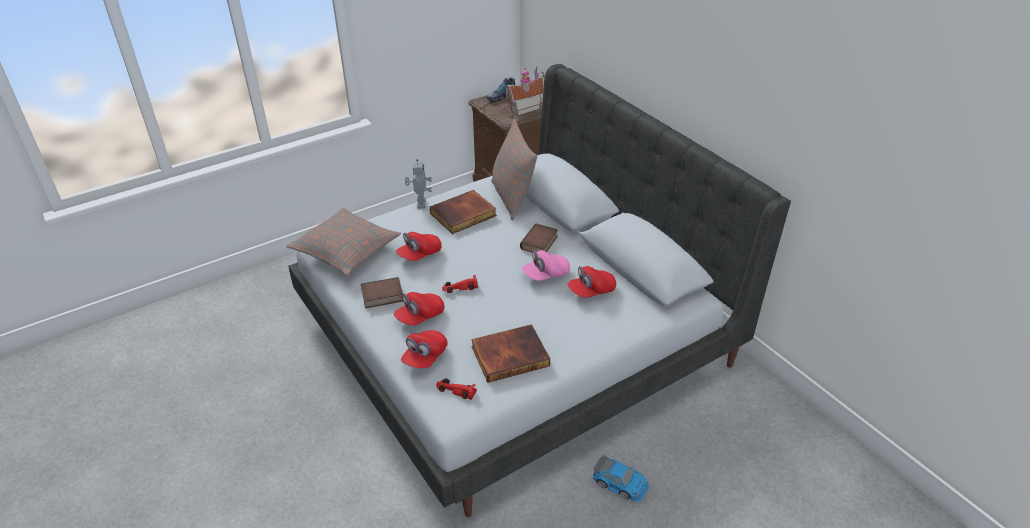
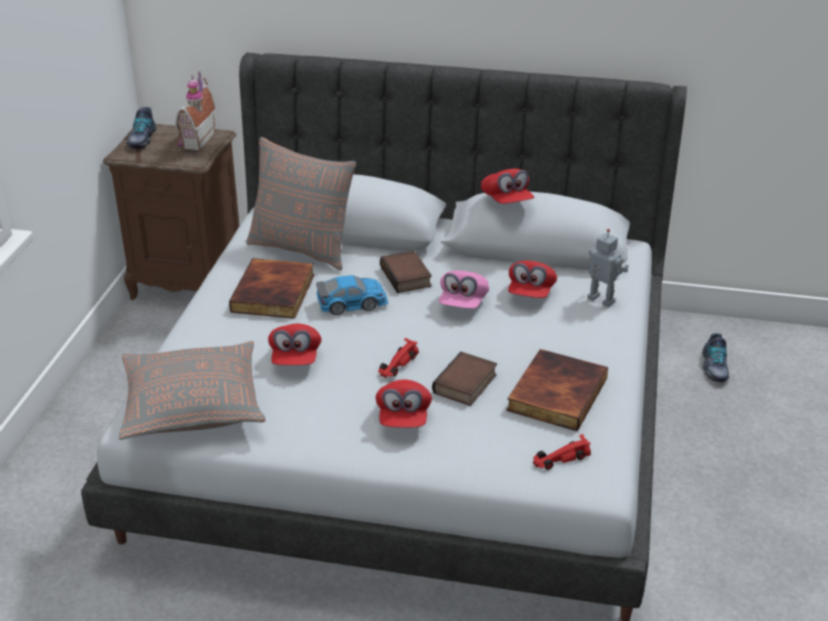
camera: 45 degrees left, 5 degrees down
book [361,277,403,308] -> book moved to [432,352,497,406]
red cap [401,330,447,368] -> red cap moved to [481,169,534,204]
toy robot [405,159,432,208] -> toy robot moved to [587,229,629,307]
toy car [593,455,649,502] -> toy car moved to [316,275,388,315]
none -> shoe [702,333,729,382]

